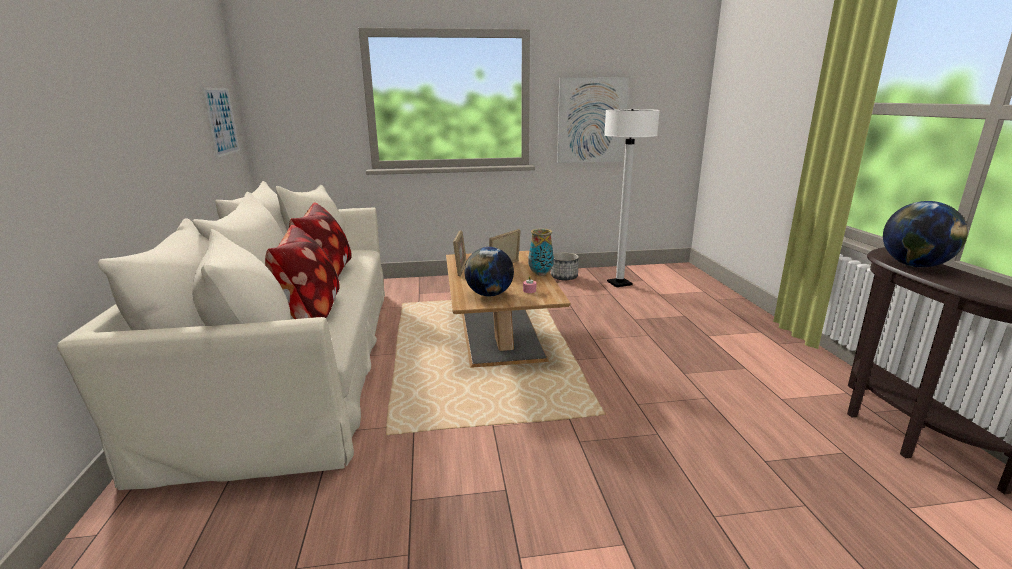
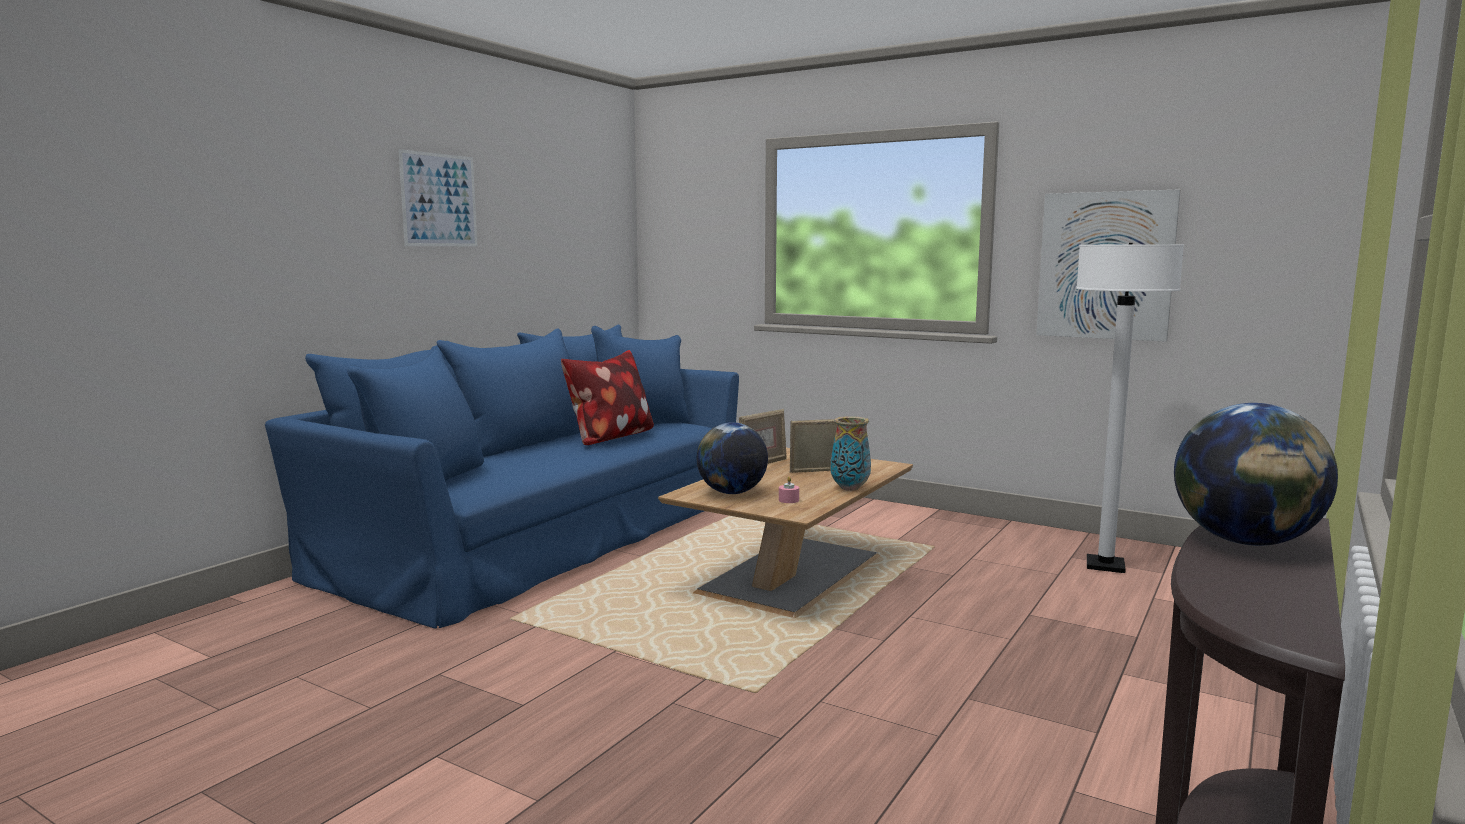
camera: 40 degrees right, 10 degrees down
beige sofa [57,181,385,490] -> blue sofa [265,325,739,628]
picture [202,87,240,158] -> picture moved to [398,149,477,246]
pillow [265,225,340,319] -> none
planter [551,252,579,281] -> none

